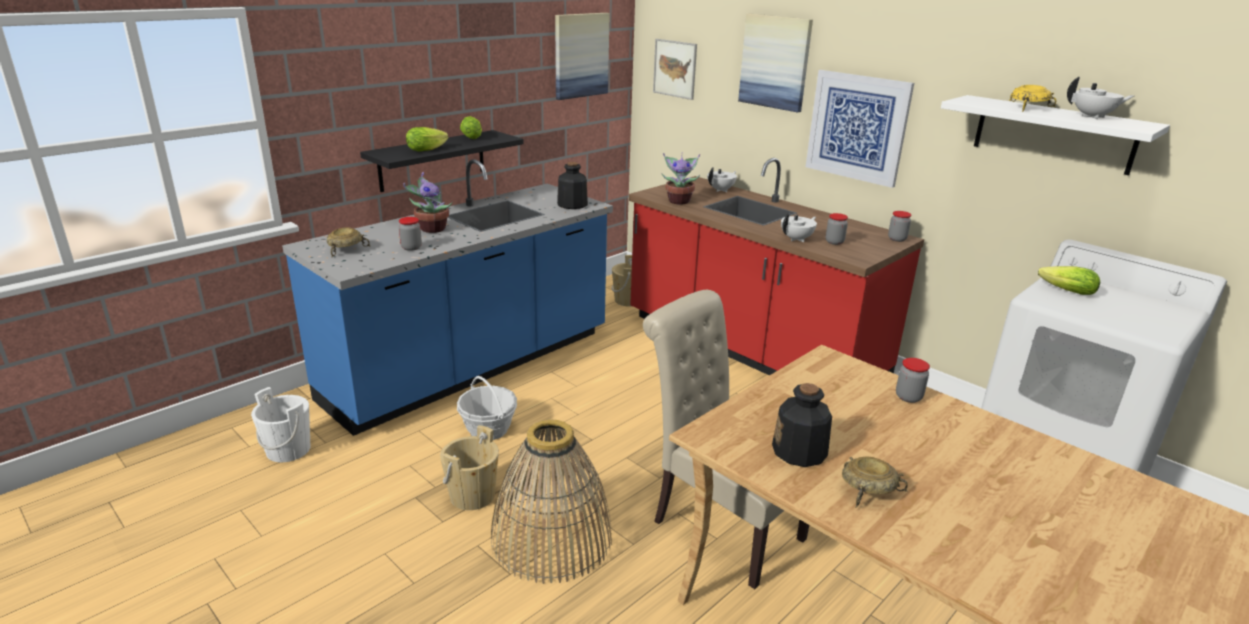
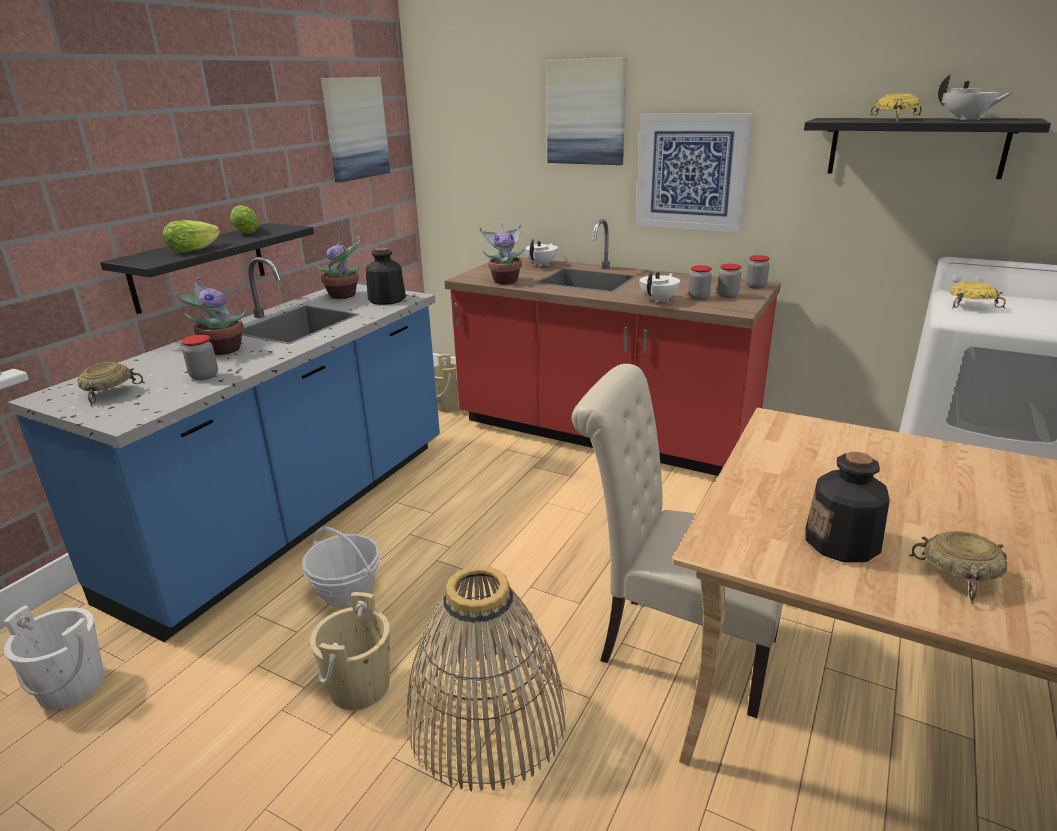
camera: 15 degrees left, 0 degrees up
picture [653,39,697,100] -> none
jar [896,358,930,403] -> jar moved to [717,264,741,298]
white shelf [941,95,1170,175] -> black shelf [804,118,1051,179]
lettuce [1038,266,1100,295] -> yellow bowl [950,282,1006,309]
white teapot [1067,77,1134,119] -> white teapot turned 60 degrees clockwise [938,75,1012,120]
none -> potted plant [314,236,361,299]

